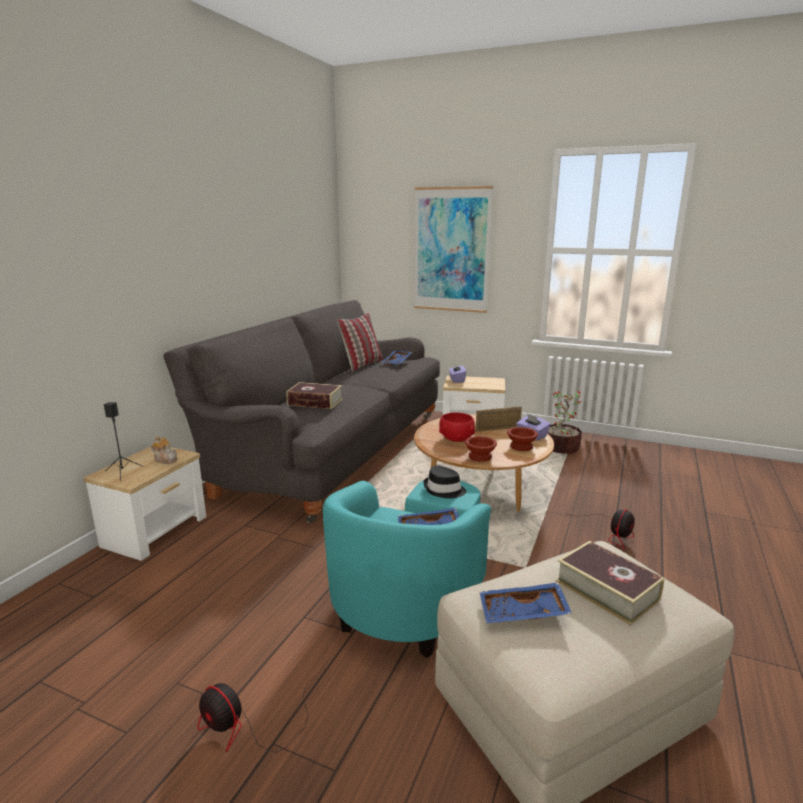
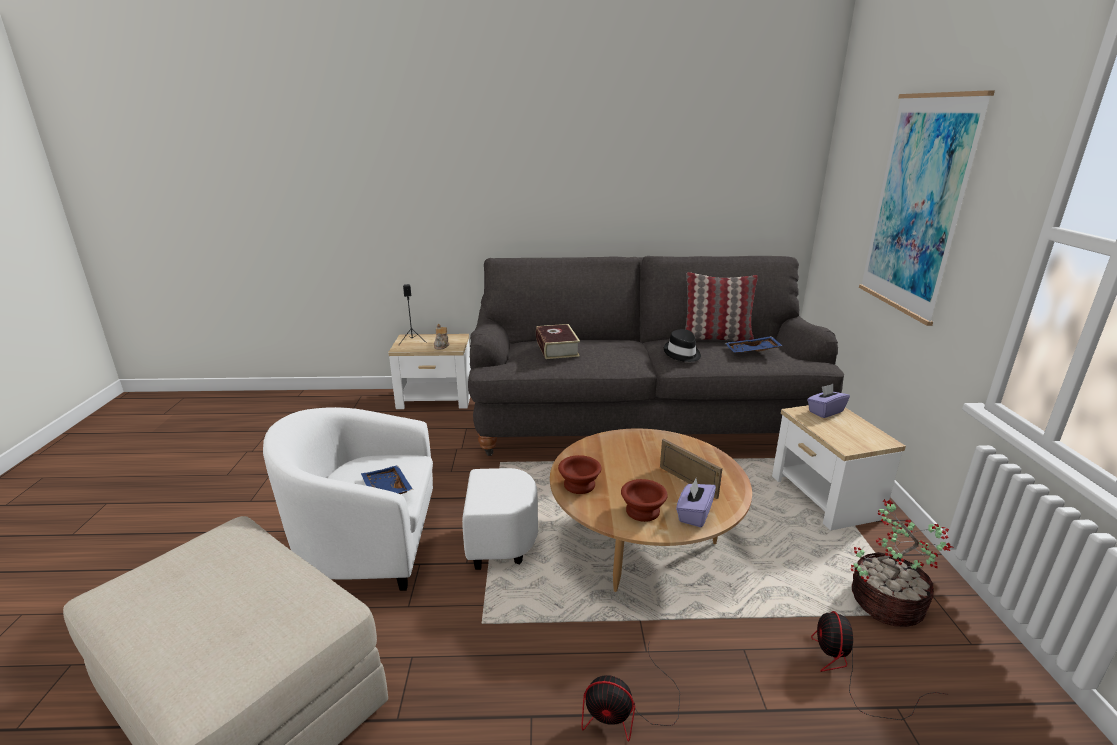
camera: 65 degrees right, 5 degrees up
fan [197,675,316,752] -> fan moved to [811,611,949,720]
turquoise armchair [323,480,491,658] -> white armchair [263,407,538,591]
black hat [423,465,467,498] -> black hat moved to [664,329,701,362]
red bowl [439,412,475,442] -> none
blue tray [479,582,572,623] -> none
book [556,541,664,625] -> none

